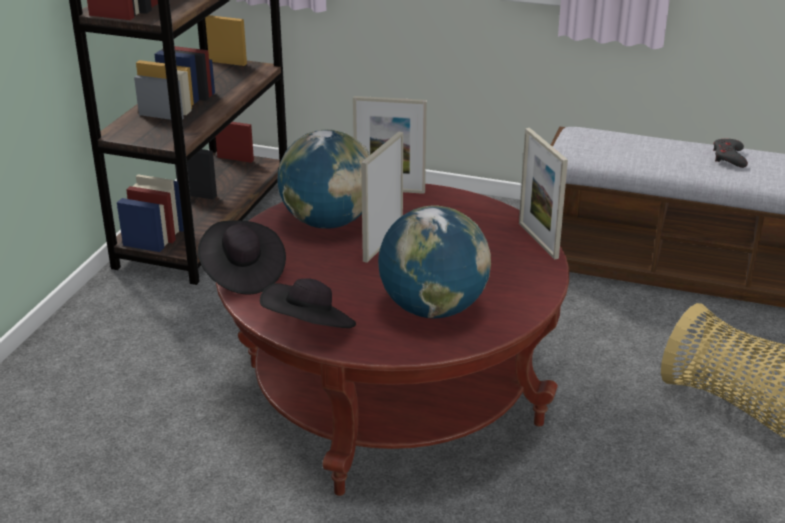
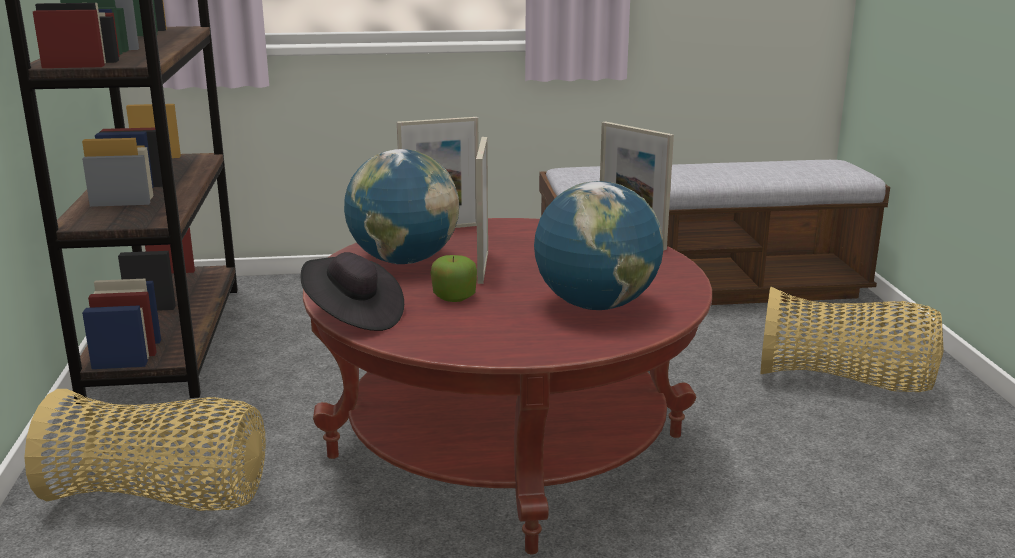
camera: 25 degrees left, 10 degrees down
black hat [260,278,356,328] -> none
grey game controller [713,139,748,168] -> none
none -> basket [25,389,266,511]
none -> apple [430,255,477,302]

